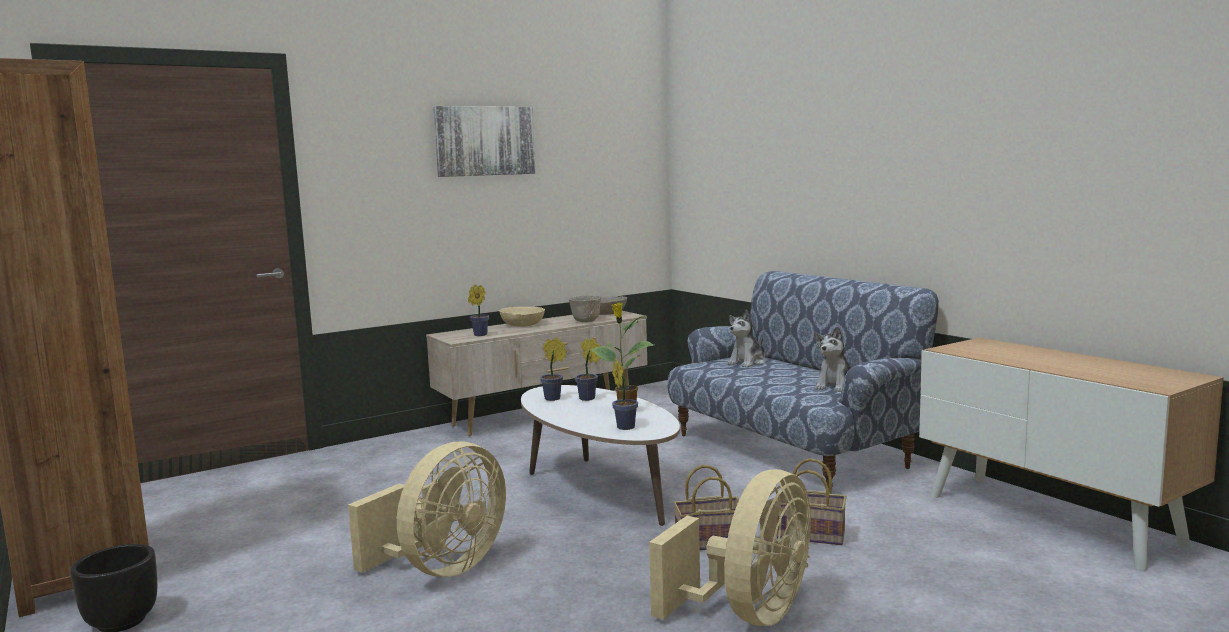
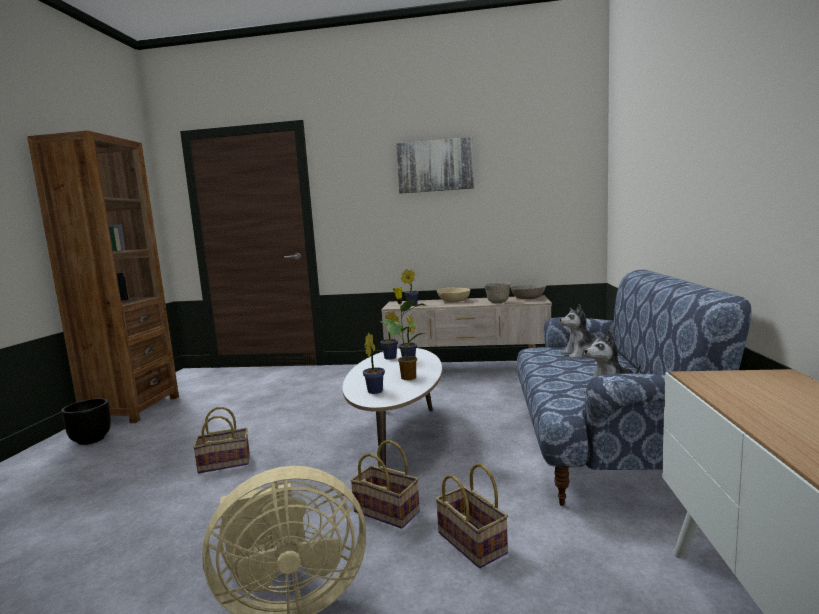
camera: 40 degrees right, 0 degrees up
beige fan [348,442,506,577] -> basket [193,407,250,474]

